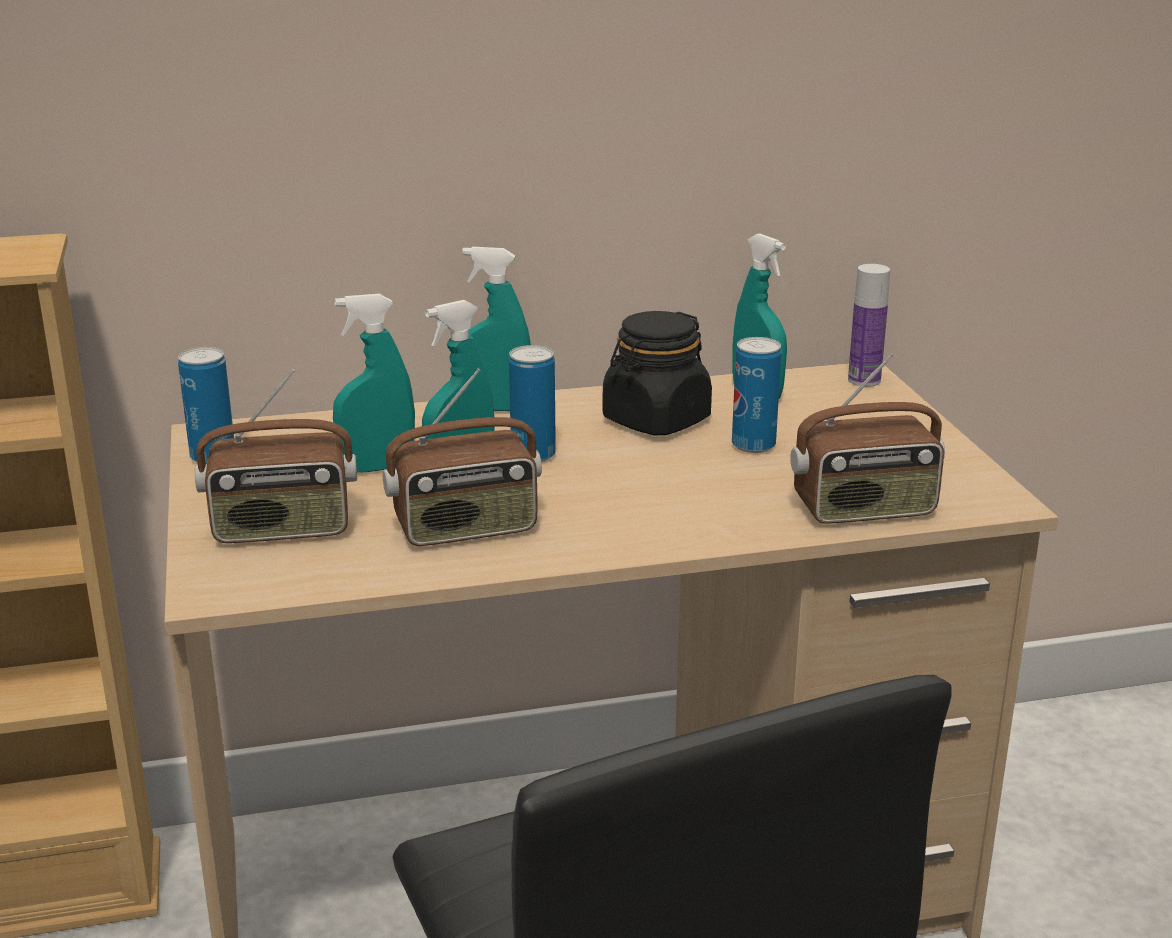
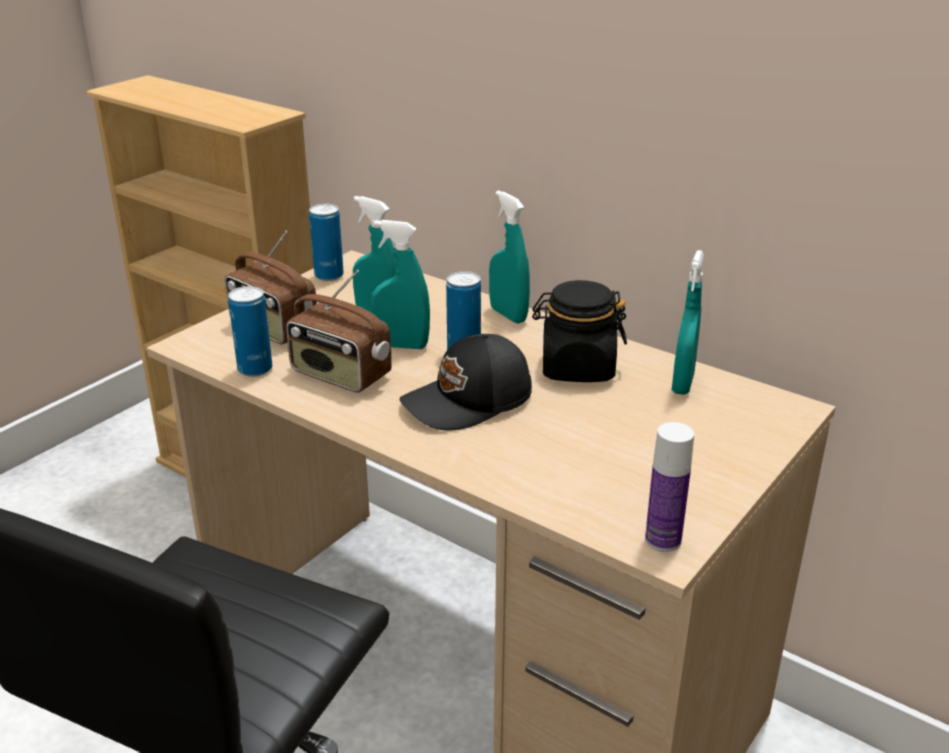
camera: 50 degrees right, 5 degrees up
can [732,337,781,453] -> can moved to [228,286,272,377]
radio [790,354,945,524] -> none
bottle [848,264,890,387] -> bottle moved to [645,422,694,552]
none -> black cap [399,334,532,430]

